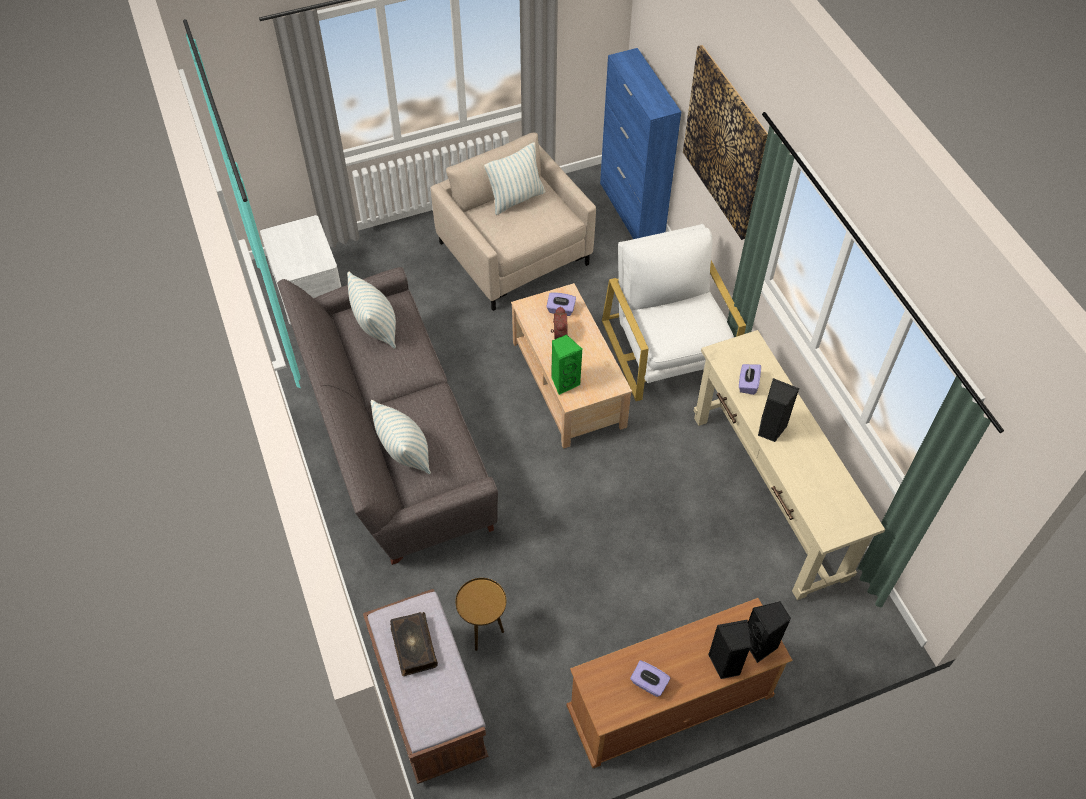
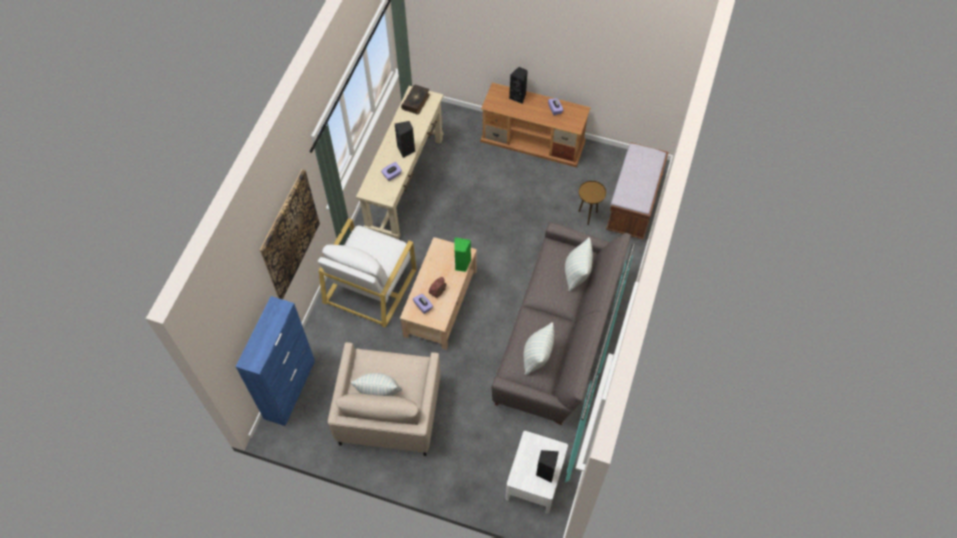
camera: 140 degrees left, 5 degrees up
book [390,612,438,676] -> book moved to [401,85,430,114]
black speaker [748,601,791,663] -> black speaker moved to [536,450,559,483]

